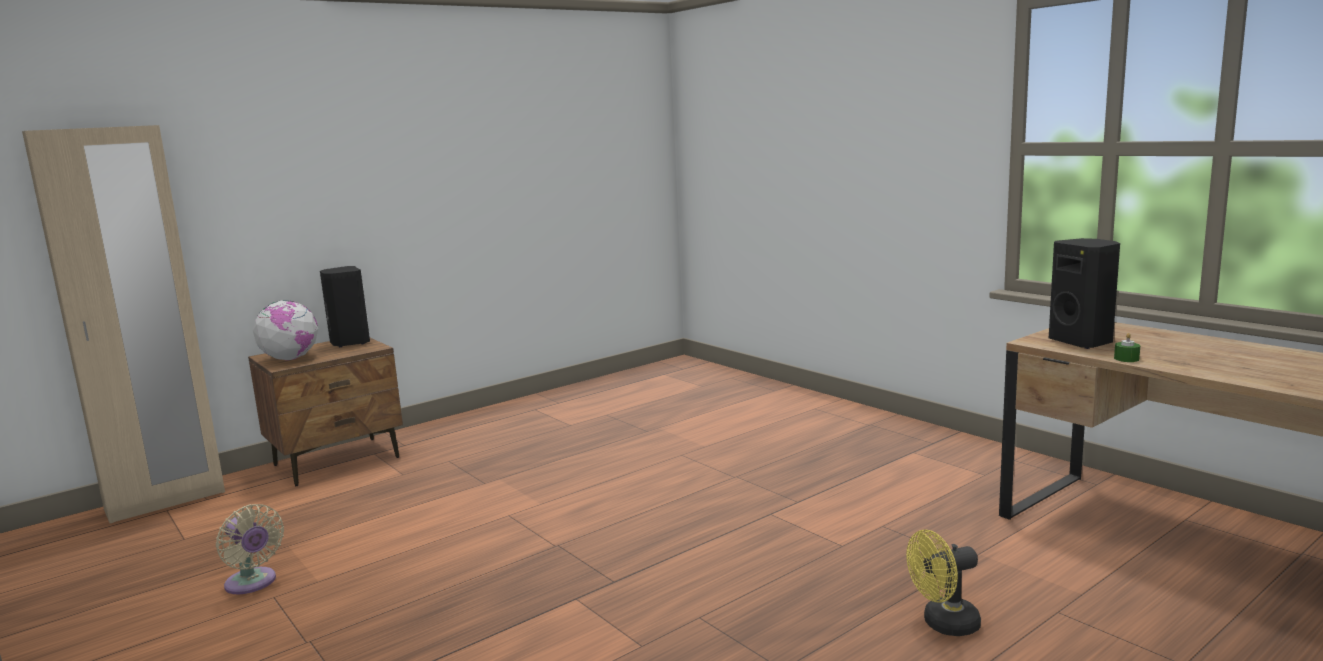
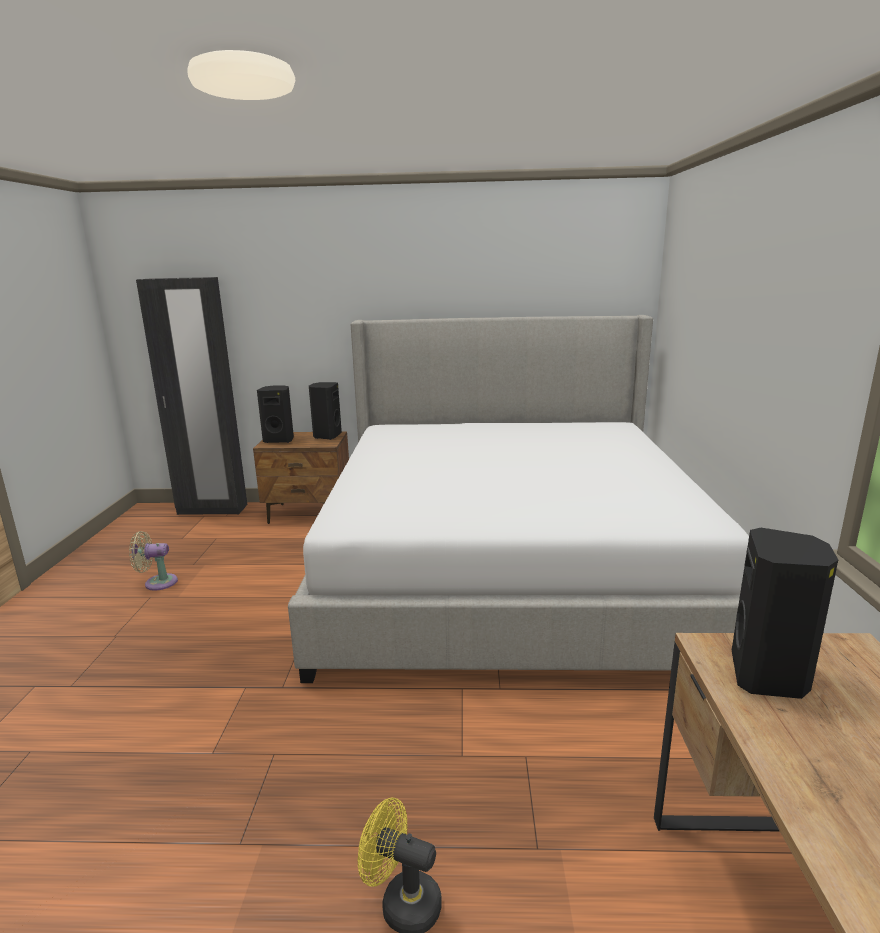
camera: 40 degrees right, 5 degrees up
beige wardrobe [22,125,225,523] -> black wardrobe [136,277,247,515]
beige fan [216,504,284,594] -> beige fan turned 90 degrees clockwise [129,531,178,590]
globe [253,300,318,360] -> black speaker [257,386,294,443]
green candle [1114,333,1140,362] -> none
none -> bed [288,315,749,683]

